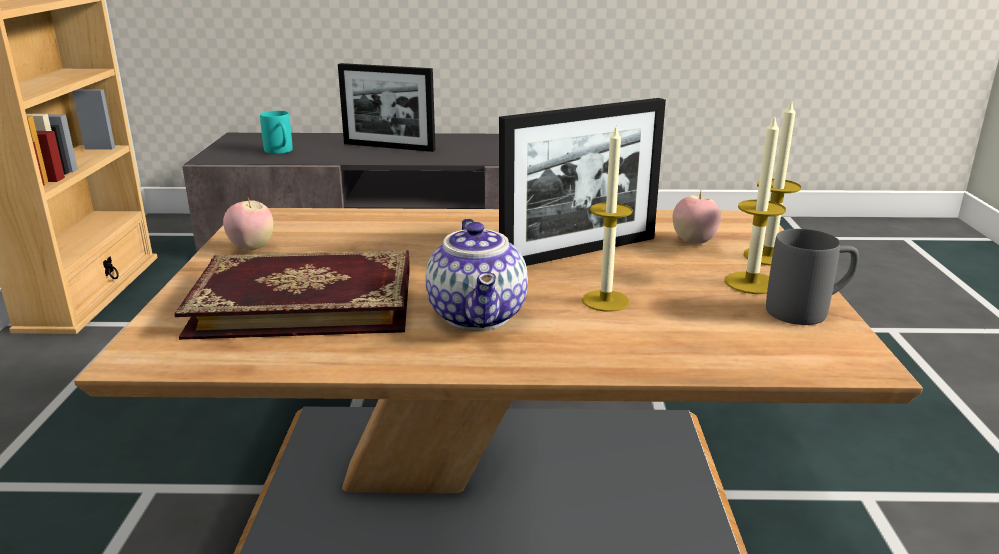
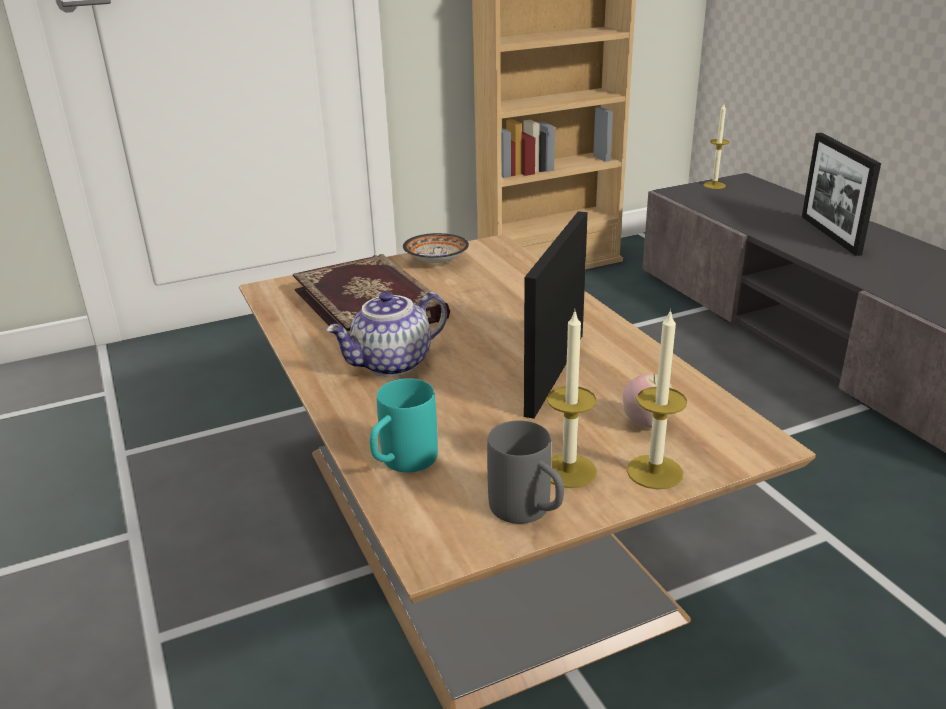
camera: 65 degrees right, 5 degrees up
apple [223,196,273,251] -> bowl [403,233,469,263]
turquoise mug [260,111,292,154] -> turquoise mug moved to [370,378,438,472]
picture frame [499,98,666,266] -> picture frame turned 75 degrees clockwise [524,211,588,419]
candle [582,127,633,312] -> candle moved to [704,104,729,189]

